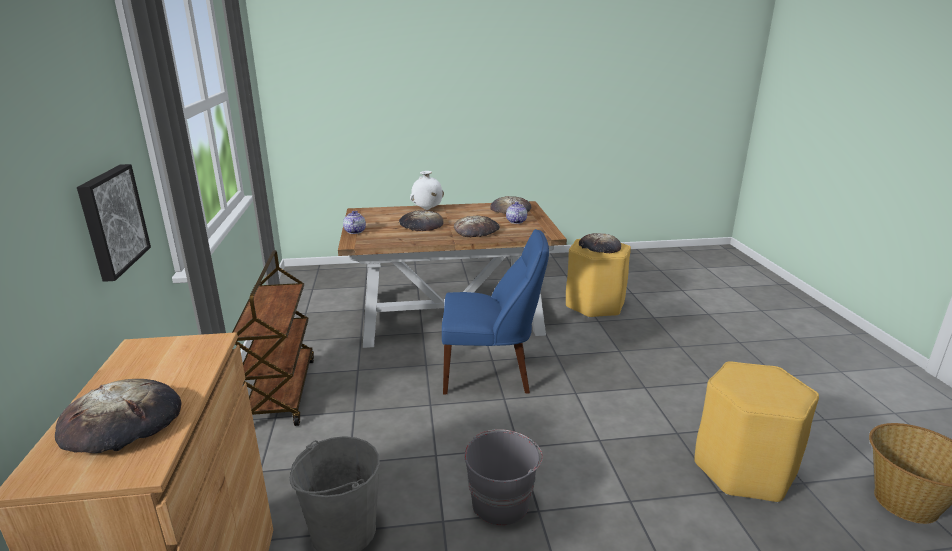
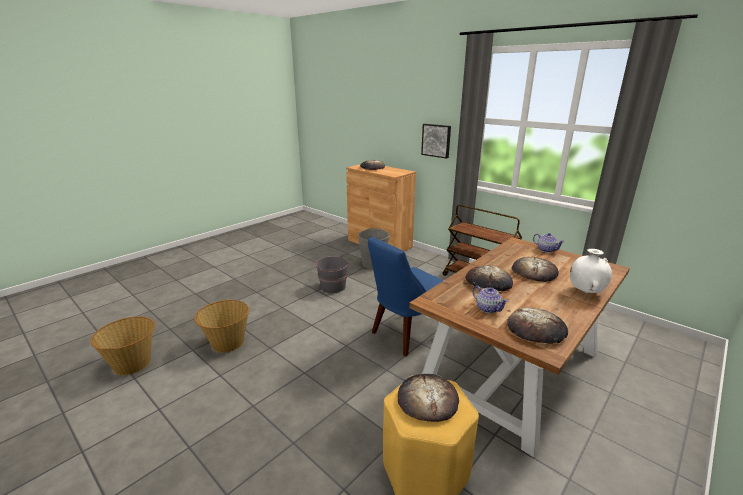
camera: 140 degrees right, 0 degrees up
yellow stool [694,361,819,503] -> basket [194,300,249,353]

